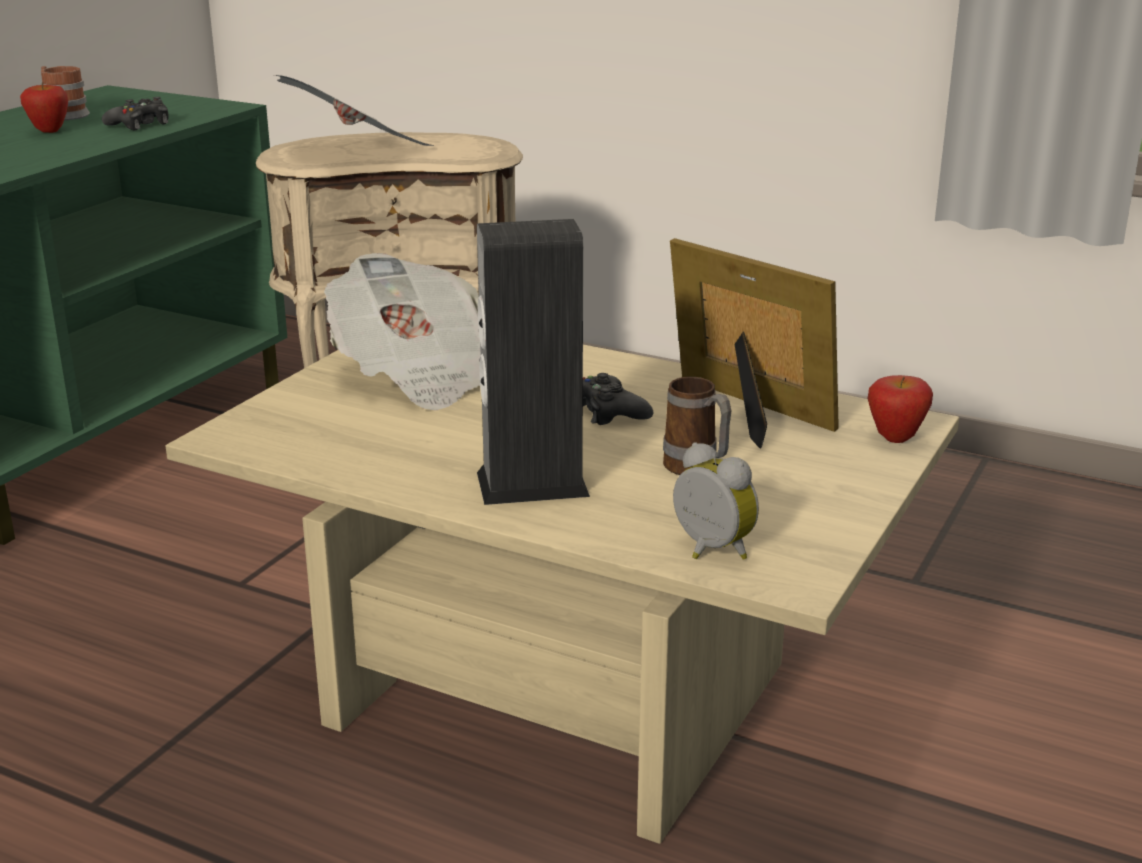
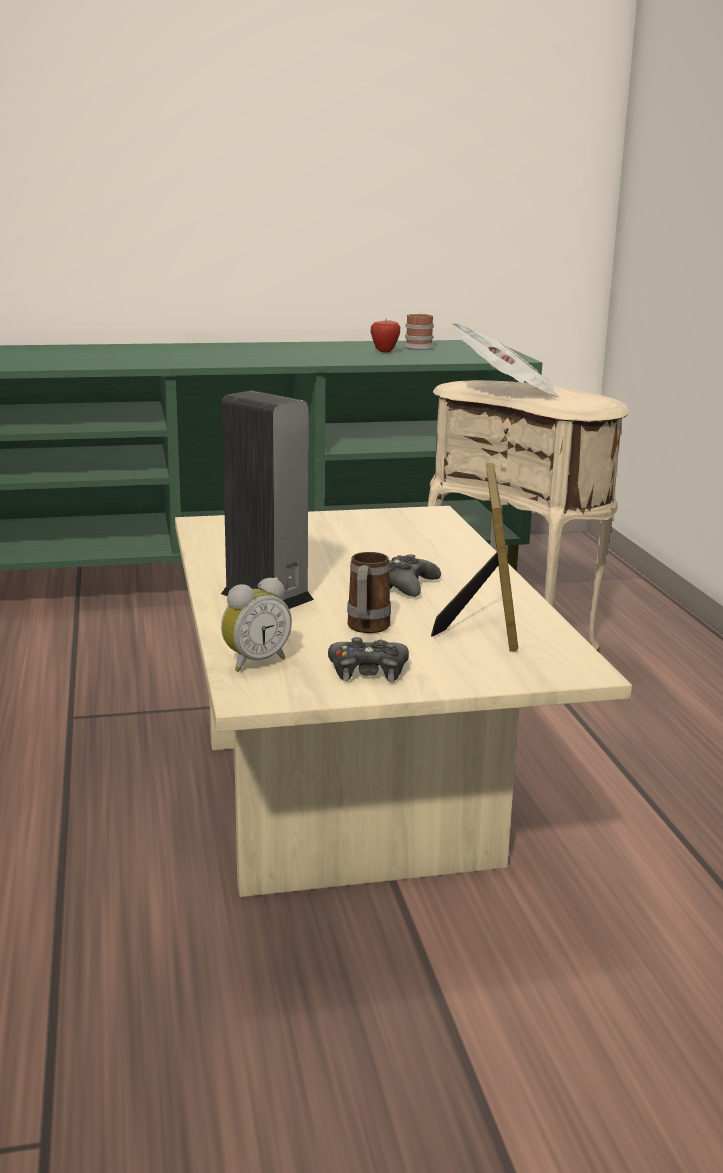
camera: 50 degrees right, 5 degrees down
black game controller [102,97,169,131] -> black game controller moved to [328,637,409,681]
newspaper [324,253,480,411] -> none
alarm clock [673,442,759,559] -> alarm clock turned 45 degrees clockwise [221,577,292,672]
apple [868,375,933,443] -> none

